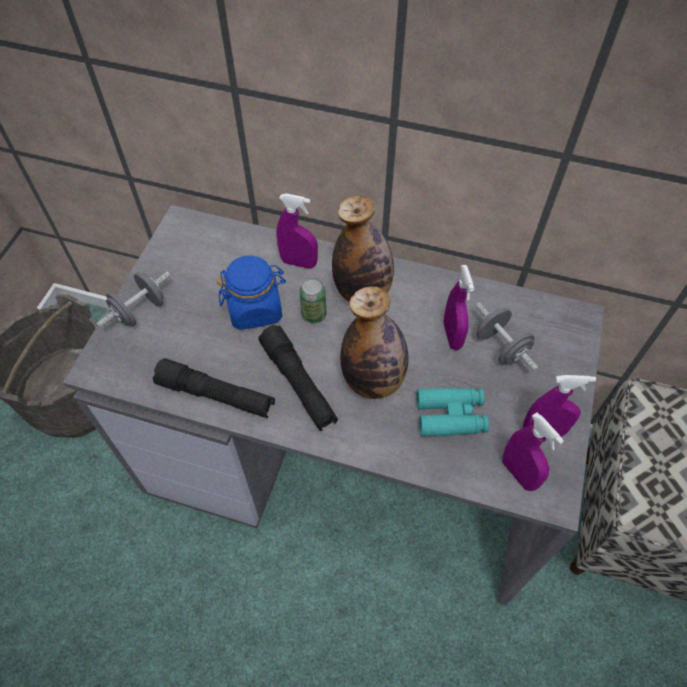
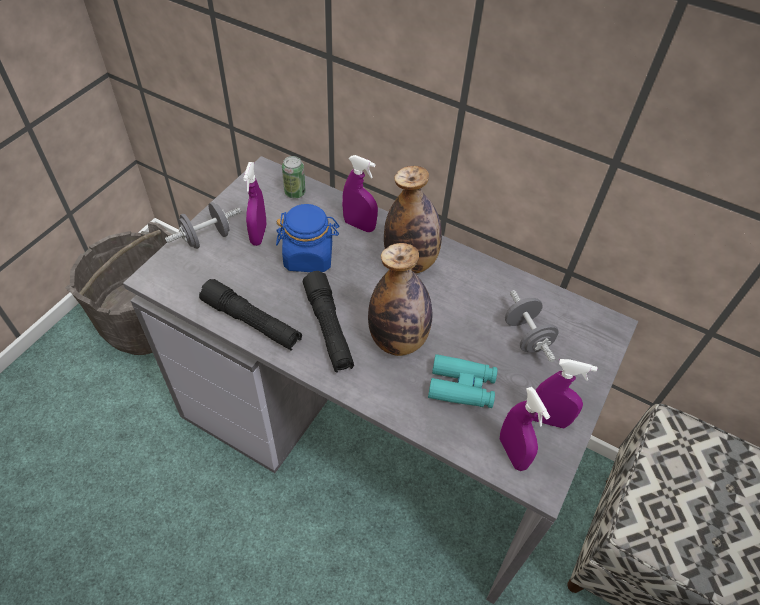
camera: 10 degrees right, 5 degrees down
can [300,278,326,324] -> can moved to [282,156,306,198]
purple spray bottle [443,265,474,350] -> purple spray bottle moved to [243,162,267,246]

